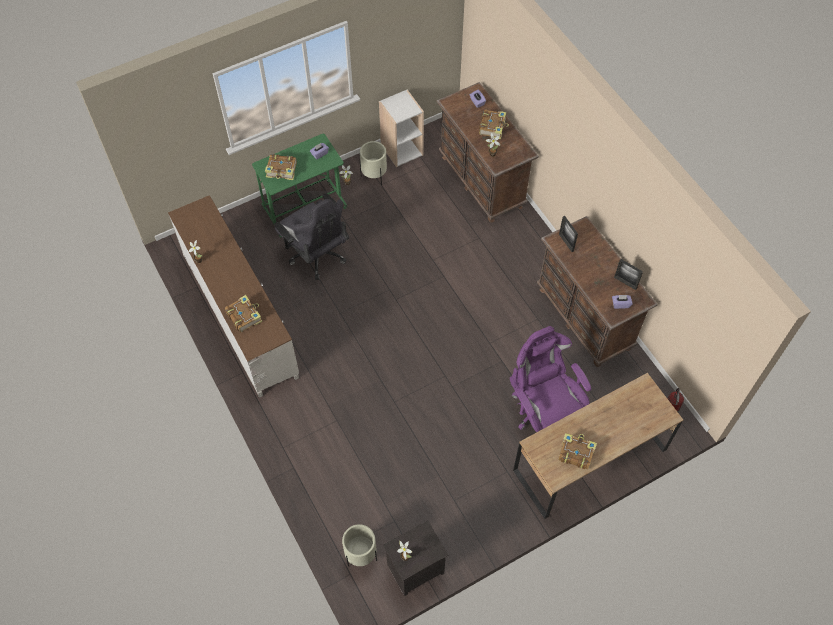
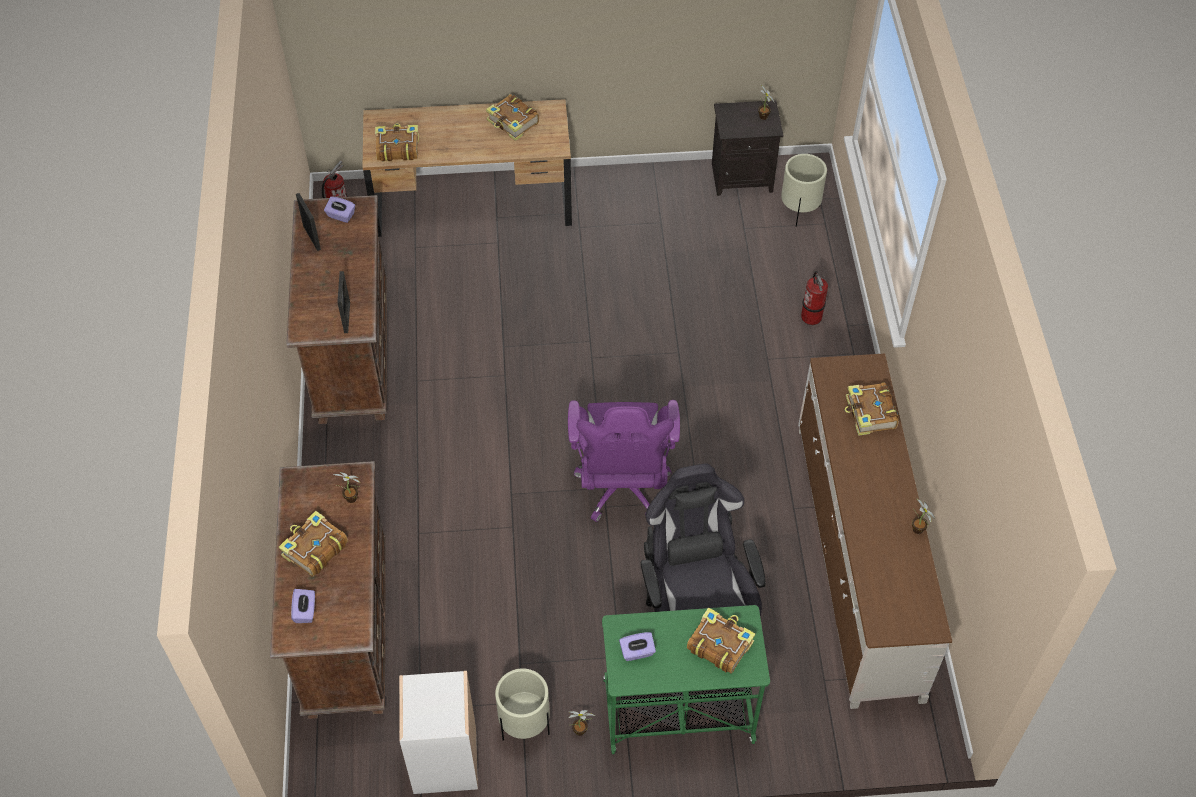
camera: 155 degrees left, 5 degrees down
purple office chair [510,326,591,432] -> purple office chair moved to [568,400,680,522]
none -> book [375,123,419,161]
none -> fire extinguisher [801,271,828,325]

